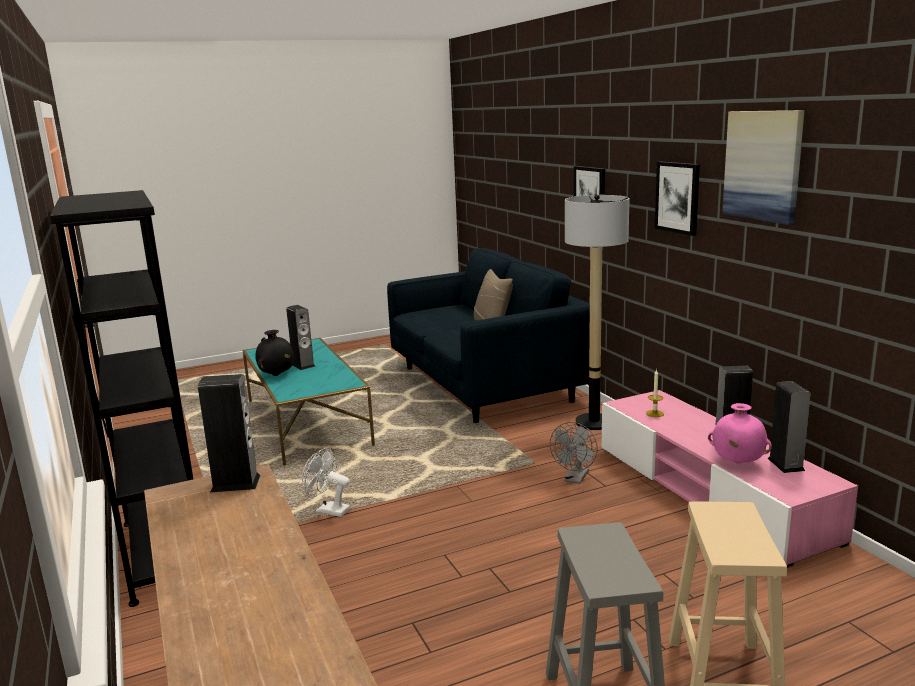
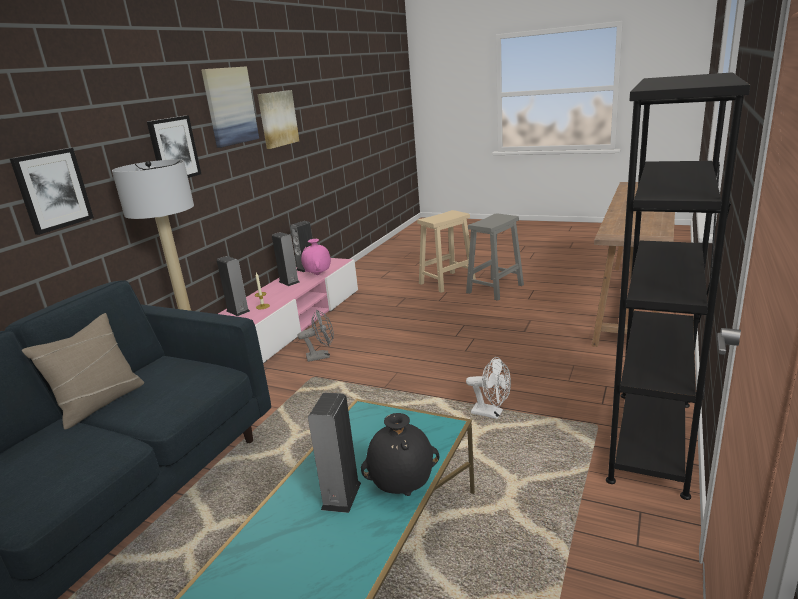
camera: 130 degrees left, 5 degrees up
speaker [198,374,261,492] -> speaker moved to [217,256,250,316]
white fan [302,448,350,517] -> white fan turned 45 degrees counterclockwise [466,357,511,419]
none -> picture [258,90,299,149]

